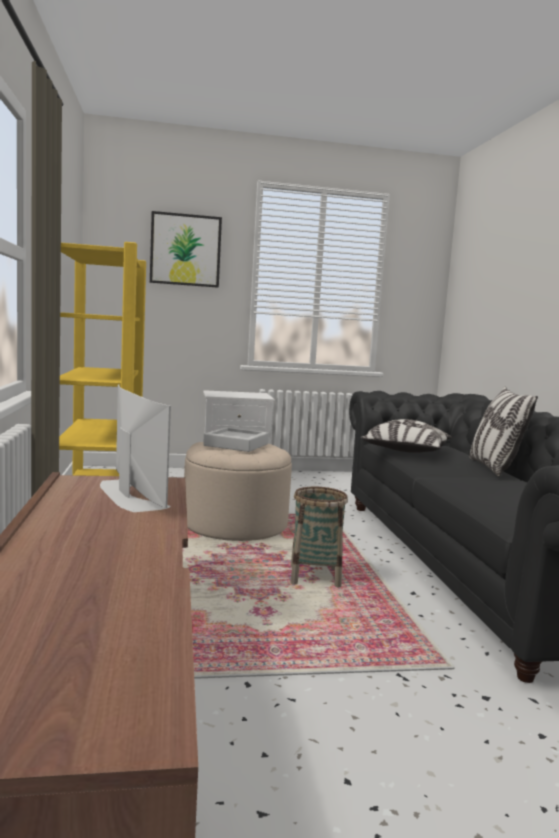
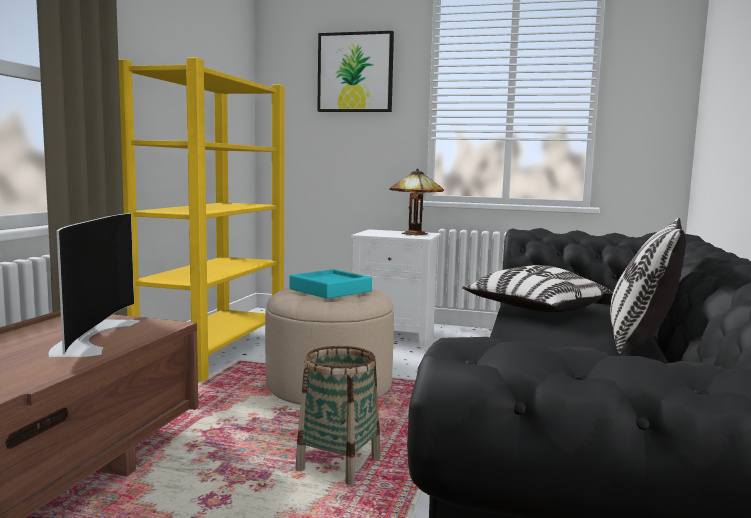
camera: 25 degrees right, 0 degrees up
grey tray [203,427,269,452] -> turquoise tray [290,269,372,299]
none -> table lamp [390,168,444,235]

